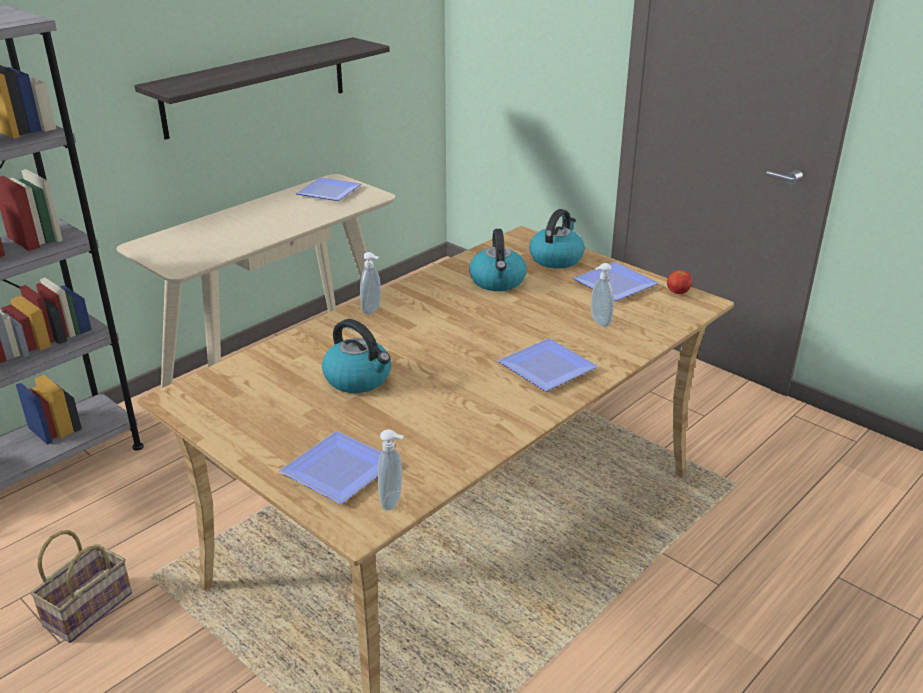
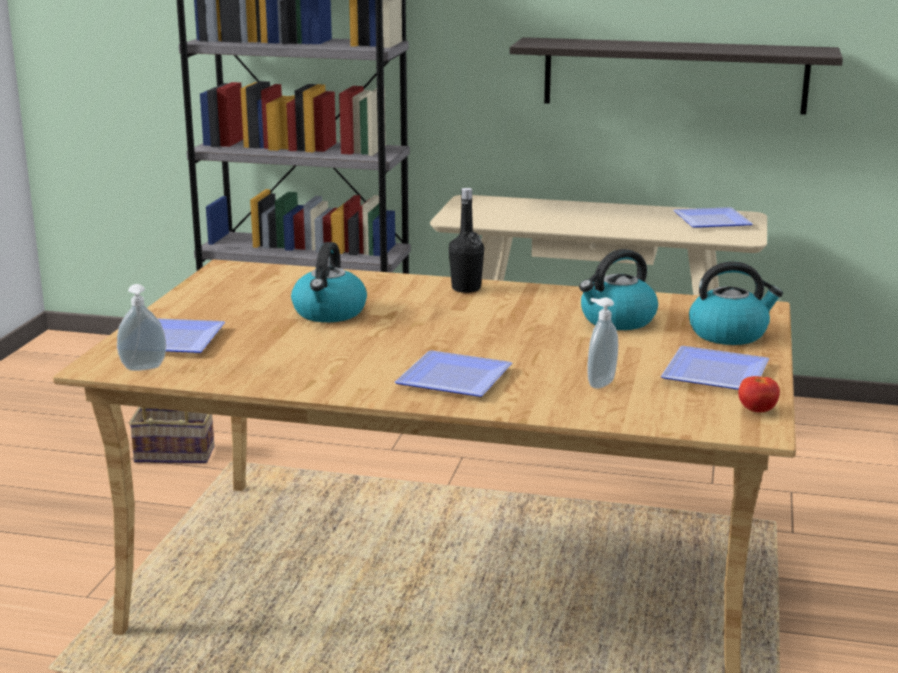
camera: 60 degrees right, 10 degrees down
soap dispenser [360,252,381,315] -> black bottle [449,188,484,293]

